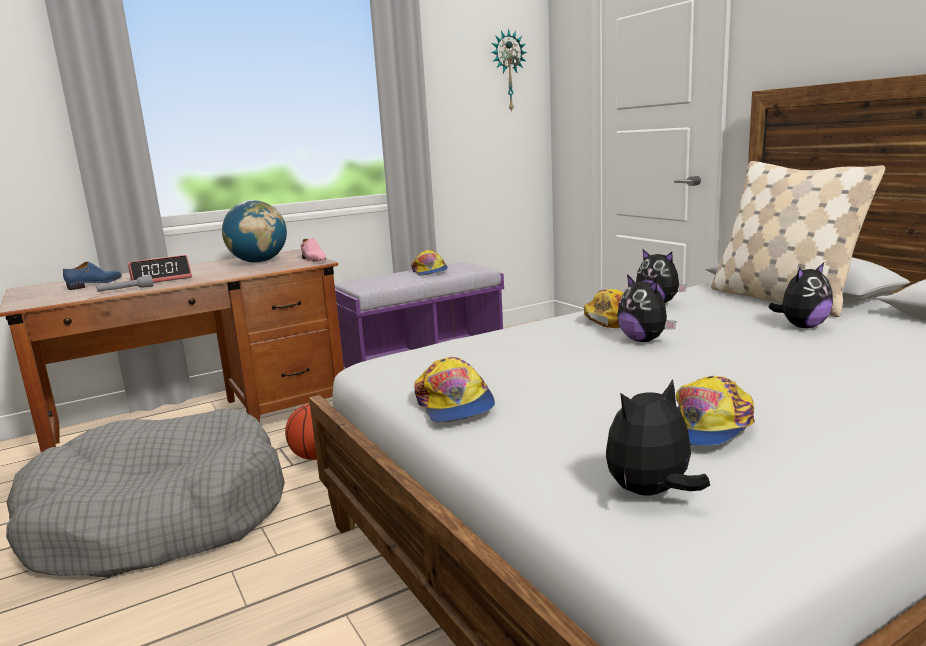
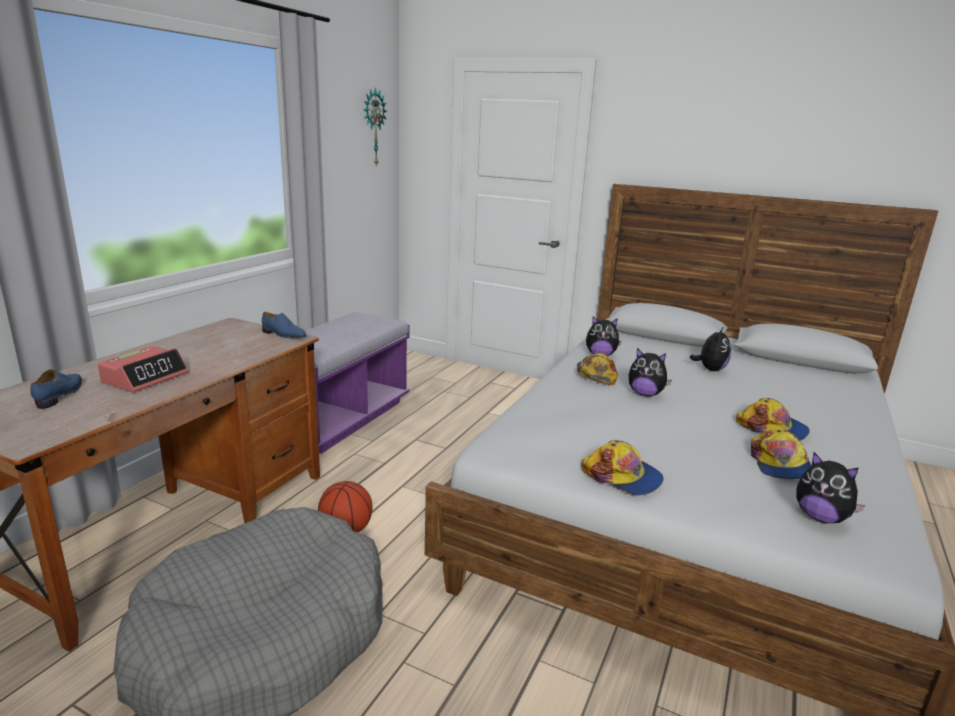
camera: 35 degrees left, 5 degrees up
grey flashlight [96,275,153,292] -> none
globe [222,200,287,263] -> none
pink shoe [300,238,326,262] -> blue shoe [262,312,306,339]
cap [411,250,448,276] -> cap moved to [736,398,810,441]
plush toy [606,379,710,496] -> plush toy turned 75 degrees counterclockwise [796,452,866,523]
beige pillow [711,161,885,317] -> none

